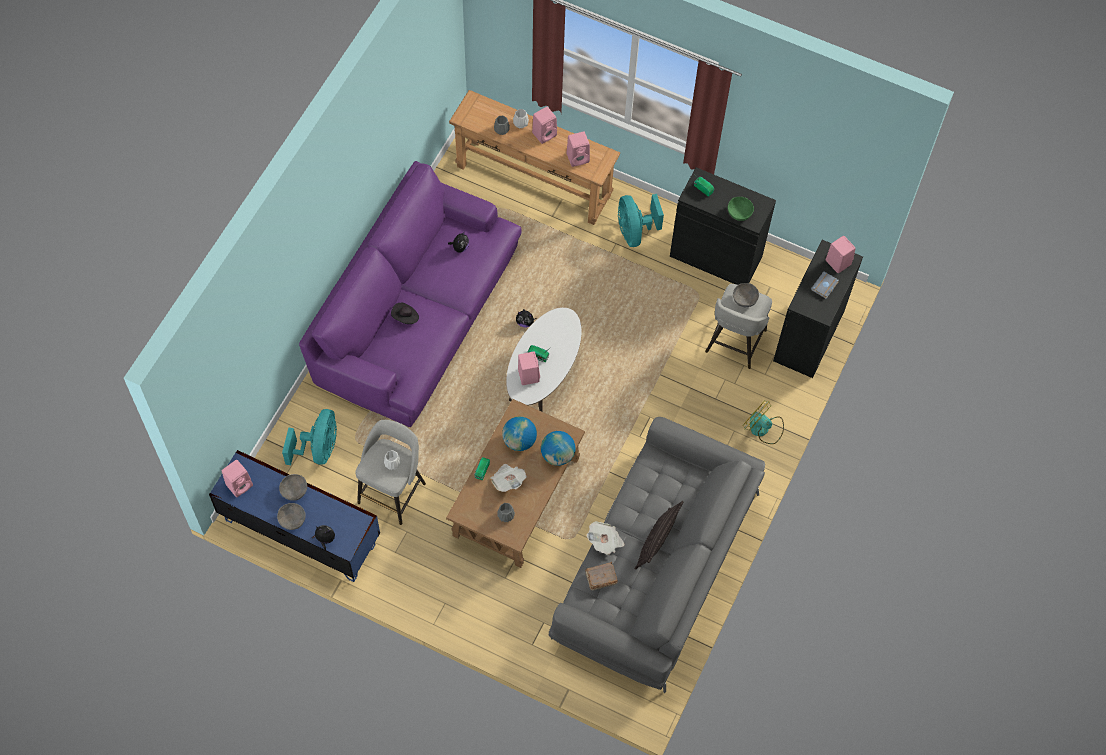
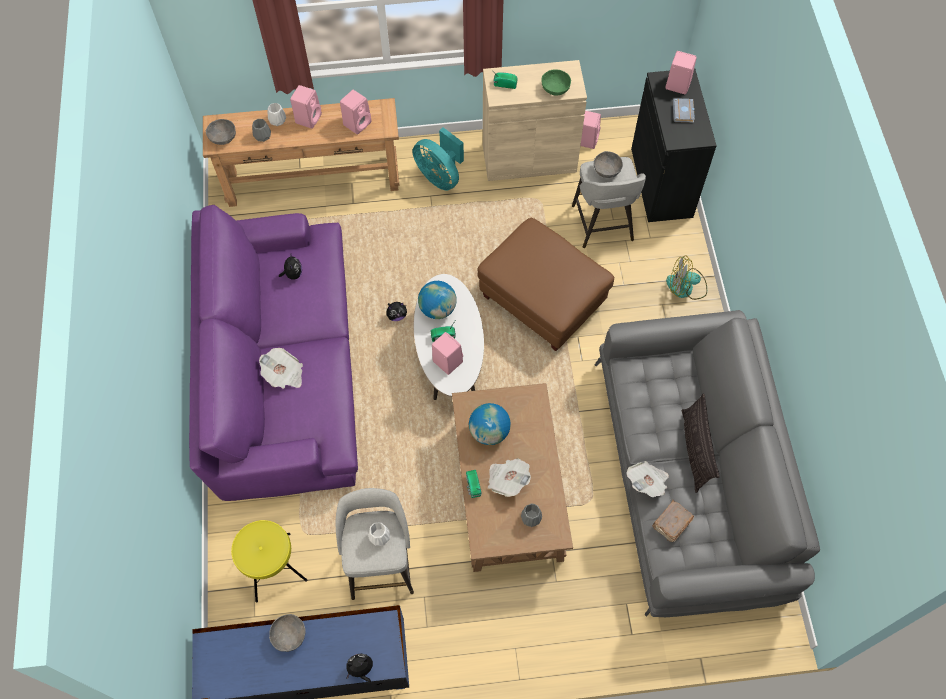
camera: 30 degrees left, 0 degrees up
pink speaker [222,460,253,497] -> pink speaker moved to [580,111,601,149]
grey bowl [277,503,306,530] -> grey bowl moved to [206,119,236,145]
turquoise fan [282,409,337,465] -> yellow stool [231,520,308,603]
black hat [391,303,419,324] -> newspaper [259,348,303,389]
globe [541,431,575,466] -> globe moved to [418,281,457,319]
black cabinet [670,167,776,285] -> beige cabinet [483,60,587,181]
none -> brown ottoman [477,218,614,351]

